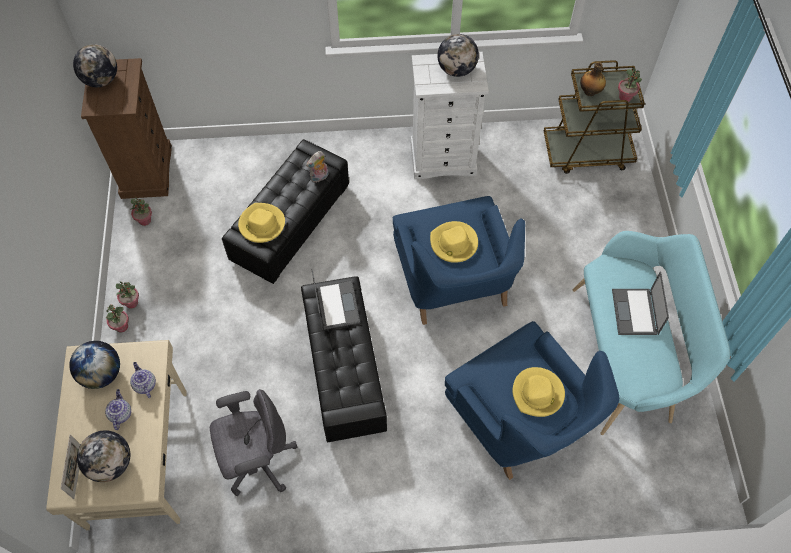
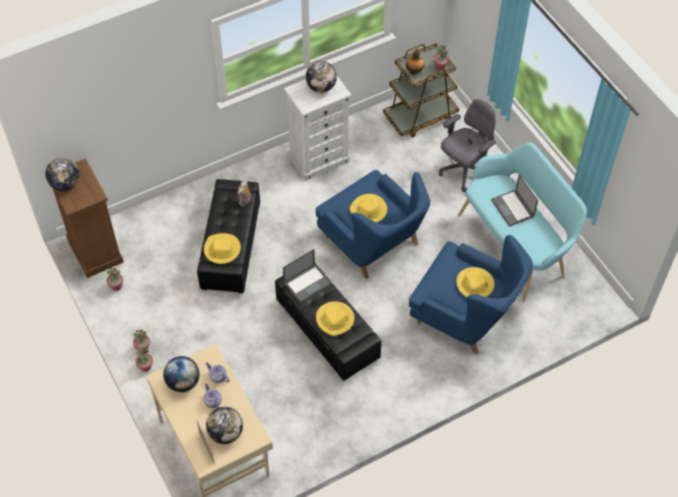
camera: 25 degrees left, 5 degrees down
grey office chair [210,389,297,496] -> grey office chair moved to [439,99,496,192]
laptop [312,269,360,330] -> laptop turned 90 degrees clockwise [283,249,331,303]
none -> yellow hat [316,302,354,336]

